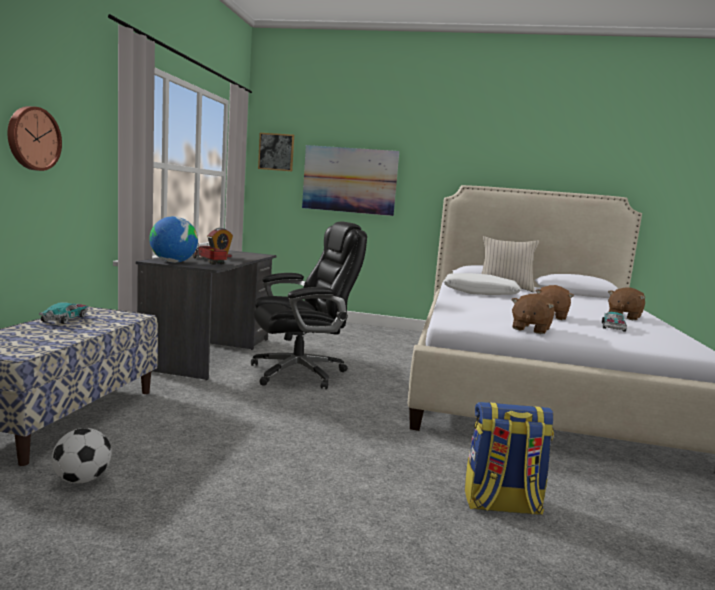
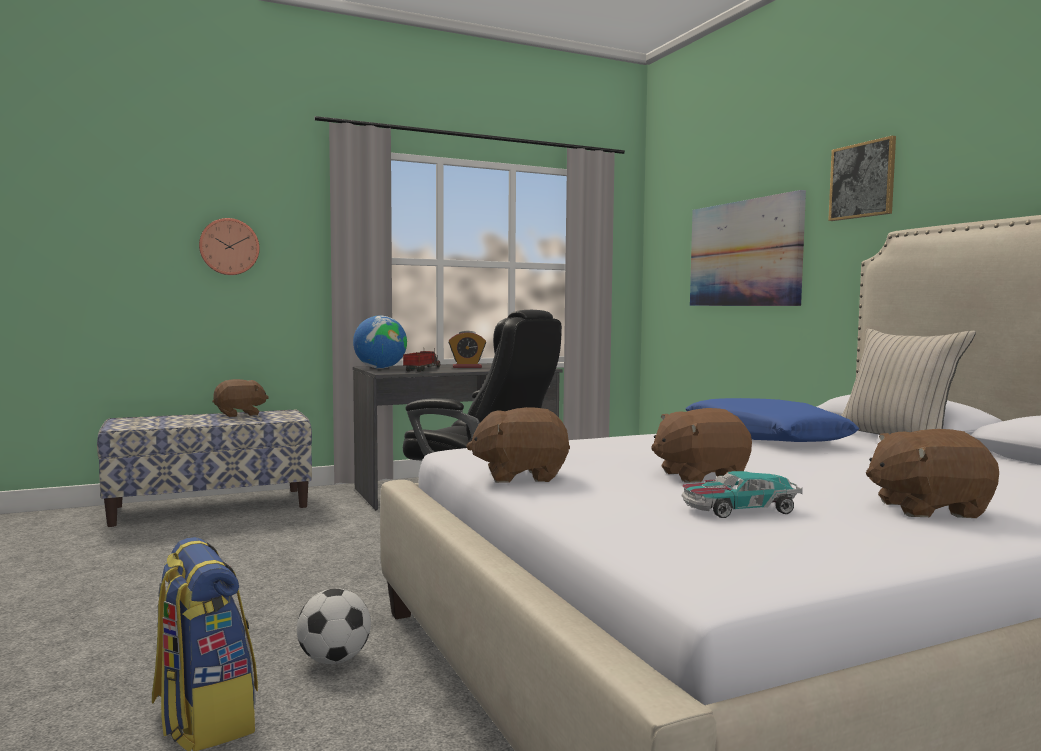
camera: 55 degrees right, 5 degrees down
toy car [39,303,88,324] -> brown plush toy [213,379,269,417]
football [52,428,112,483] -> football moved to [297,588,371,664]
picture [258,133,294,171] -> picture moved to [828,136,896,221]
white pillow [443,273,521,295] -> blue pillow [686,398,859,442]

